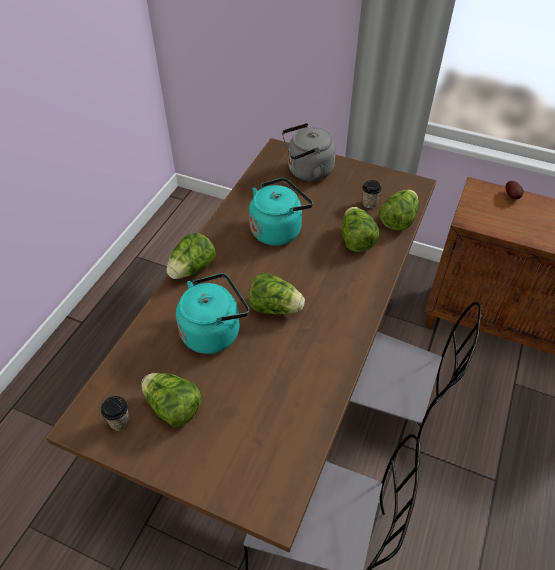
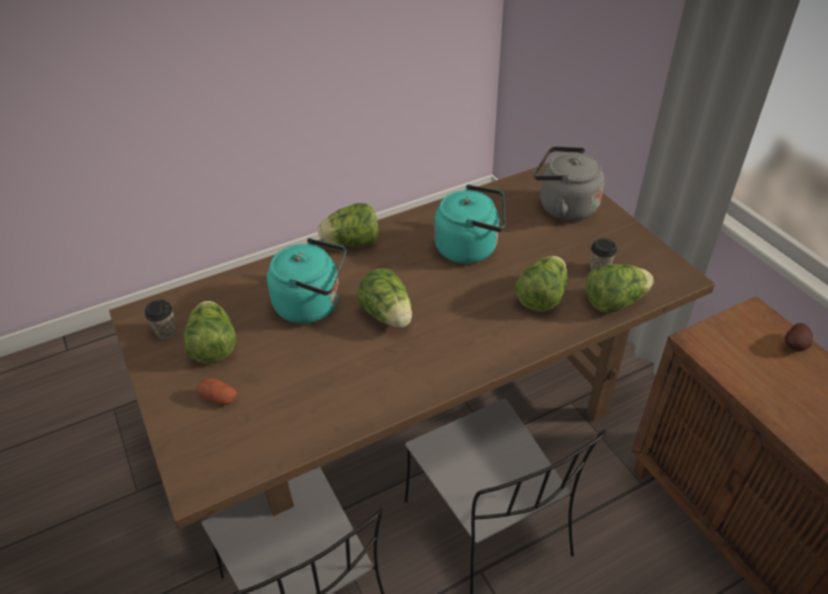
camera: 40 degrees right, 5 degrees down
none -> potato [197,378,237,405]

